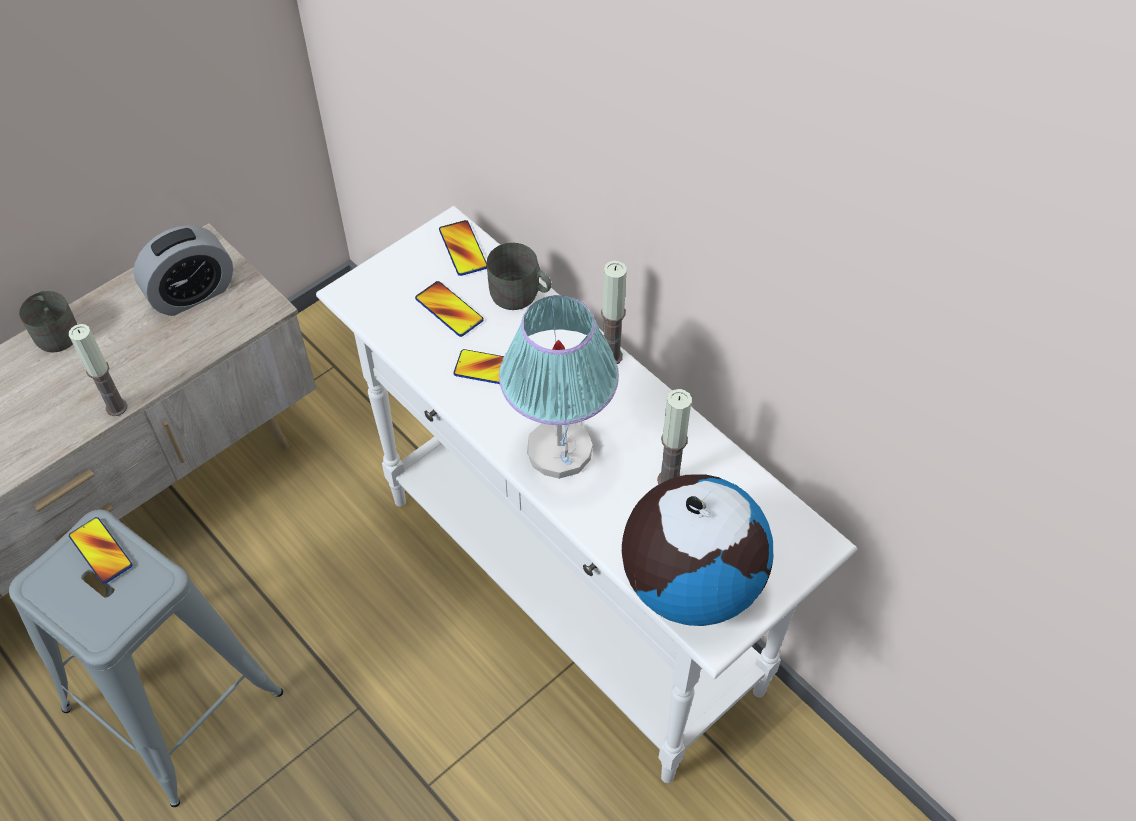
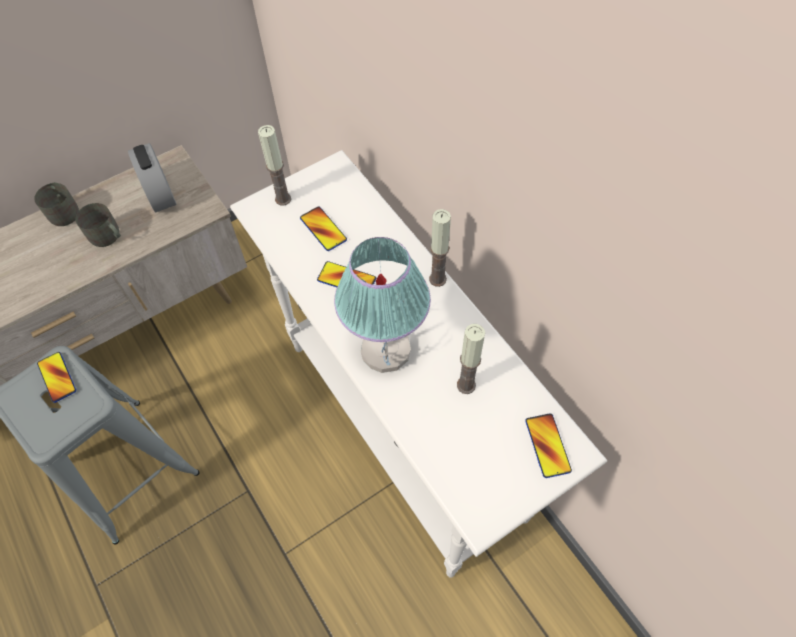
camera: 10 degrees right, 5 degrees up
candle [69,324,127,416] -> candle moved to [258,125,291,206]
alarm clock [134,225,233,316] -> alarm clock turned 90 degrees clockwise [128,143,177,212]
phone [439,220,487,276] -> phone moved to [525,413,572,478]
grey mug [487,243,552,310] -> grey mug moved to [75,203,121,247]
globe [622,474,773,626] -> none

